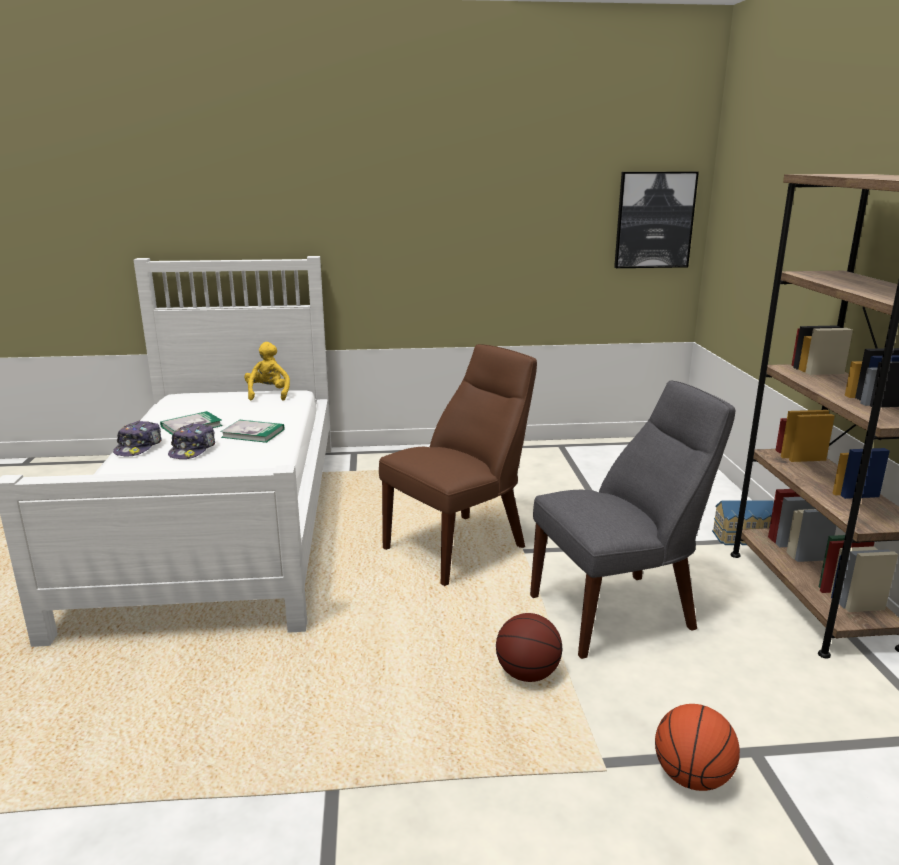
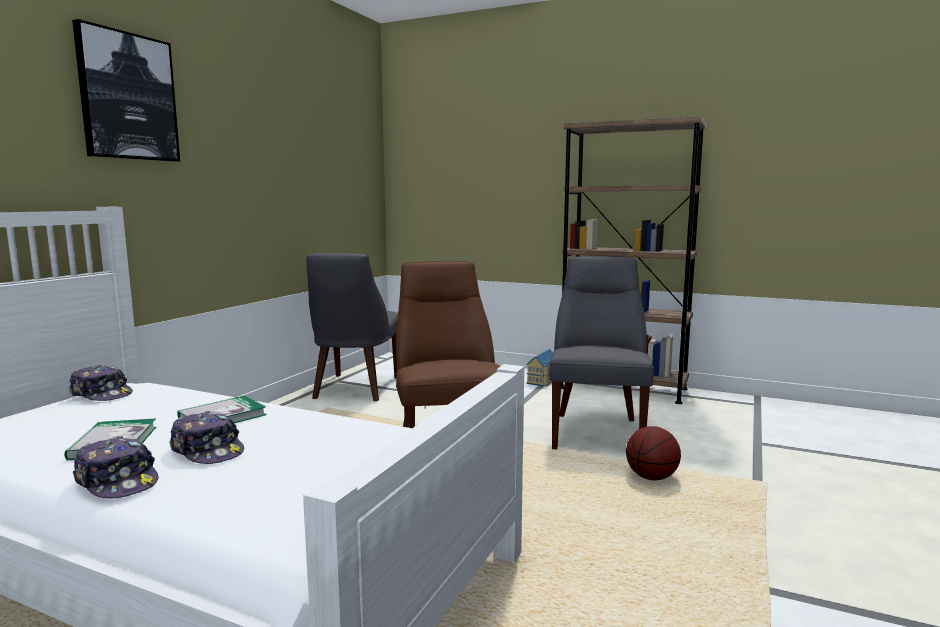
camera: 60 degrees left, 10 degrees down
yellow plush toy [244,342,290,401] -> cap [69,365,133,401]
picture [614,172,699,268] -> picture moved to [72,19,180,162]
basketball [655,704,740,791] -> none
none -> grey chair [306,253,398,401]

